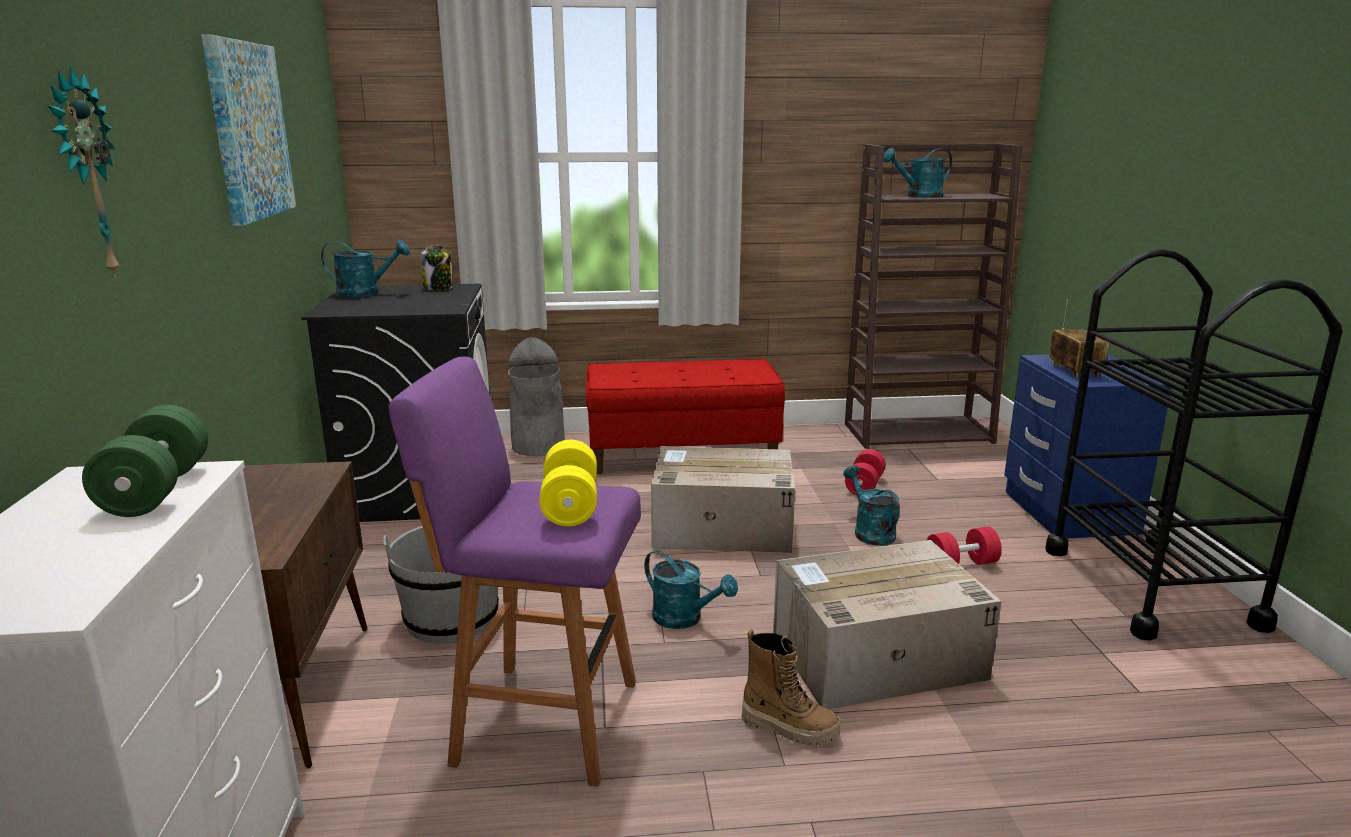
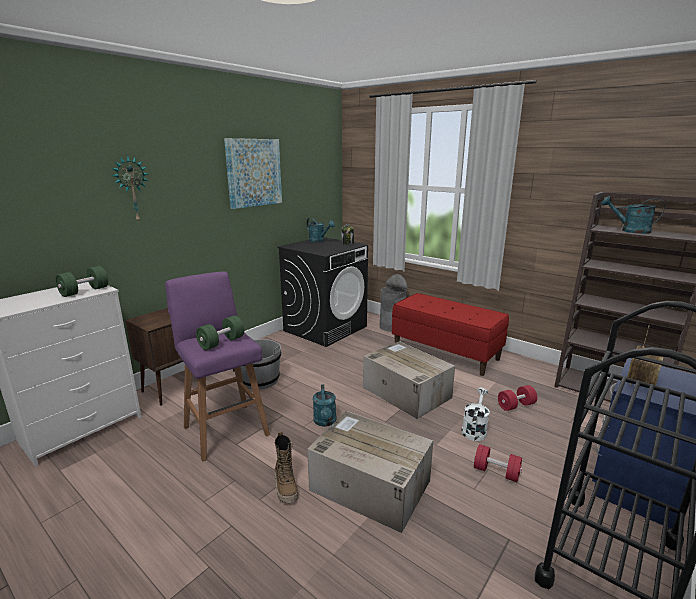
camera: 45 degrees right, 0 degrees up
yellow dumbbell [539,440,597,527] -> green dumbbell [196,316,244,350]
turquoise watering can [843,465,900,546] -> white watering can [462,388,490,441]

